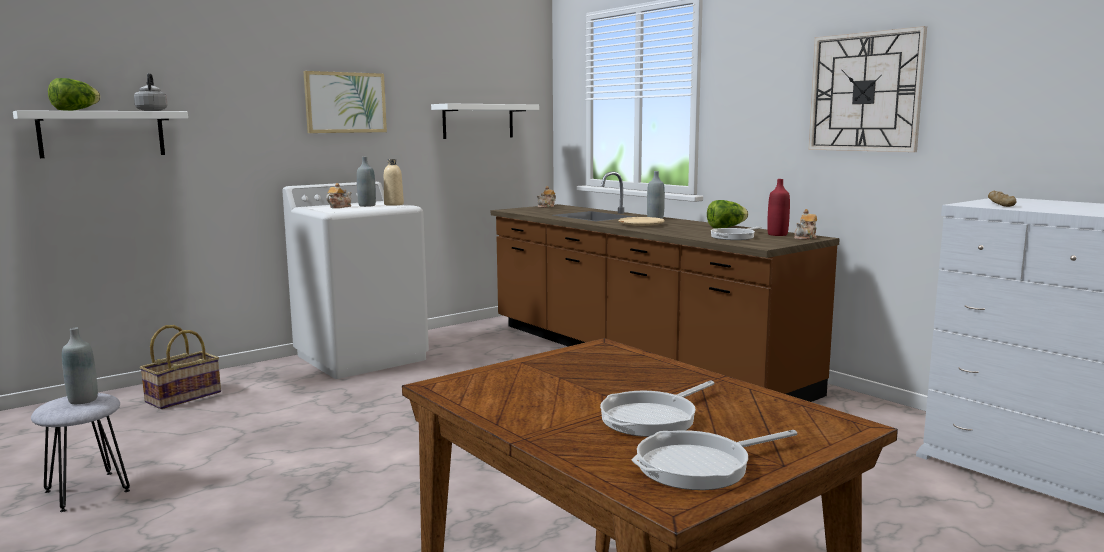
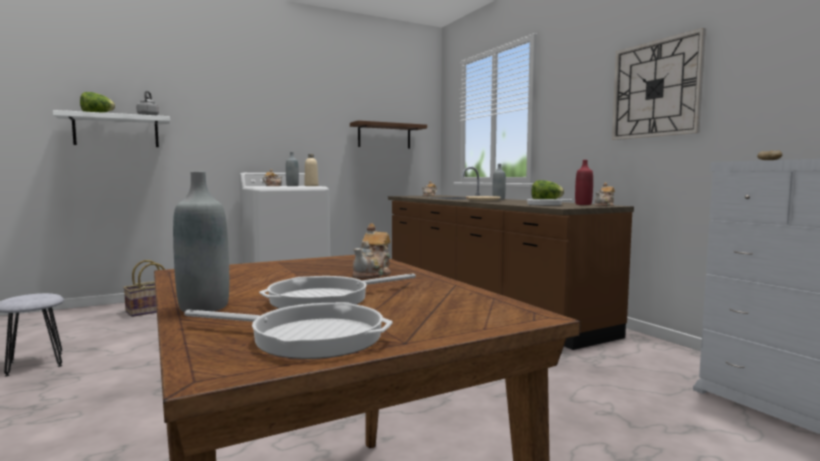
camera: 10 degrees right, 5 degrees down
grey bottle [62,328,98,404] -> grey bottle moved to [173,172,229,312]
picture [303,71,387,133] -> none
white shelf [431,103,539,139] -> brown shelf [350,120,427,149]
frying pan [632,430,797,490] -> frying pan turned 150 degrees counterclockwise [184,302,393,359]
none -> teapot [353,224,391,278]

